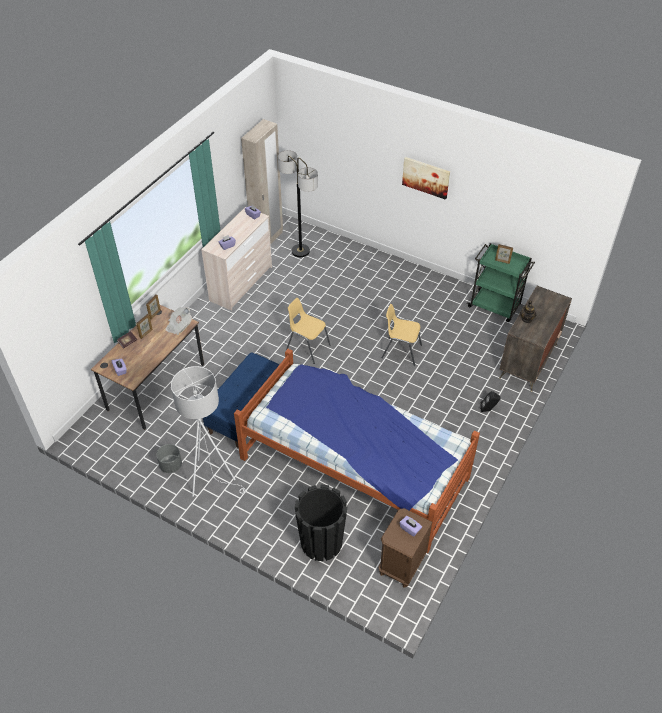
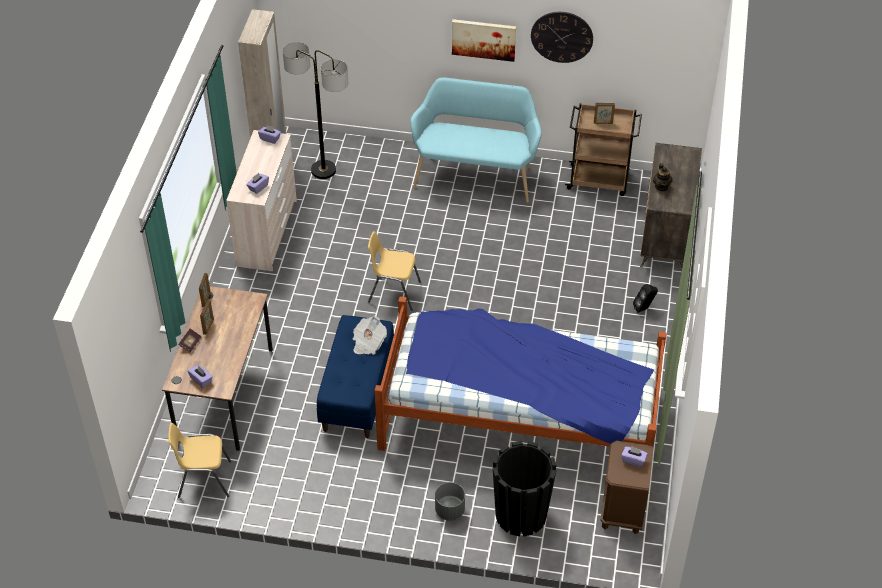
camera: 20 degrees left, 0 degrees up
grey planter [156,444,182,473] -> grey planter moved to [435,482,465,521]
newspaper [165,307,192,335] -> newspaper moved to [353,316,387,354]
white floor lamp [171,366,246,497] -> none
yellow chair [381,304,422,366] -> yellow chair moved to [168,423,231,498]
green cart [467,243,535,322] -> brown cart [565,103,642,196]
none -> turquoise bench [411,78,542,203]
none -> wall clock [531,12,593,63]

